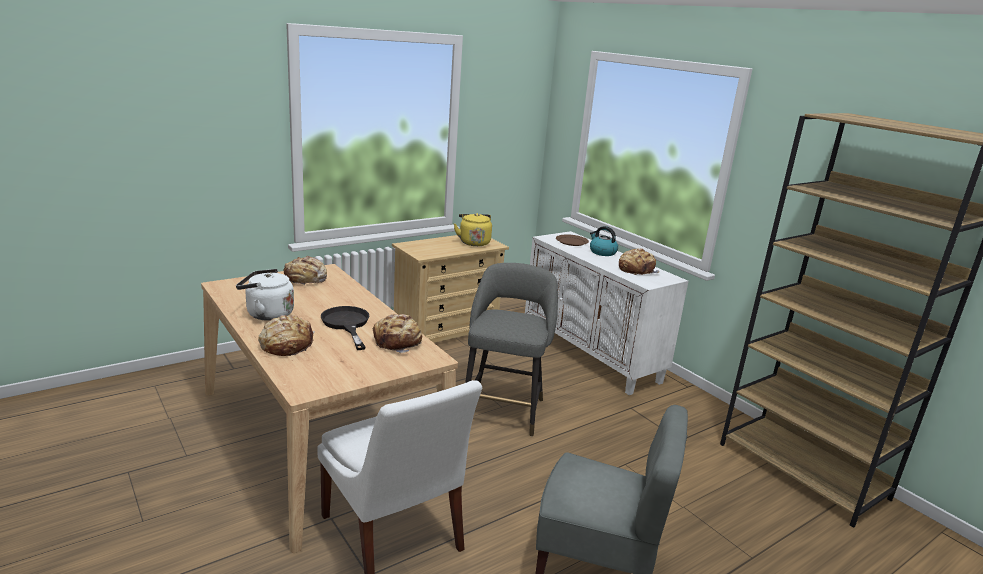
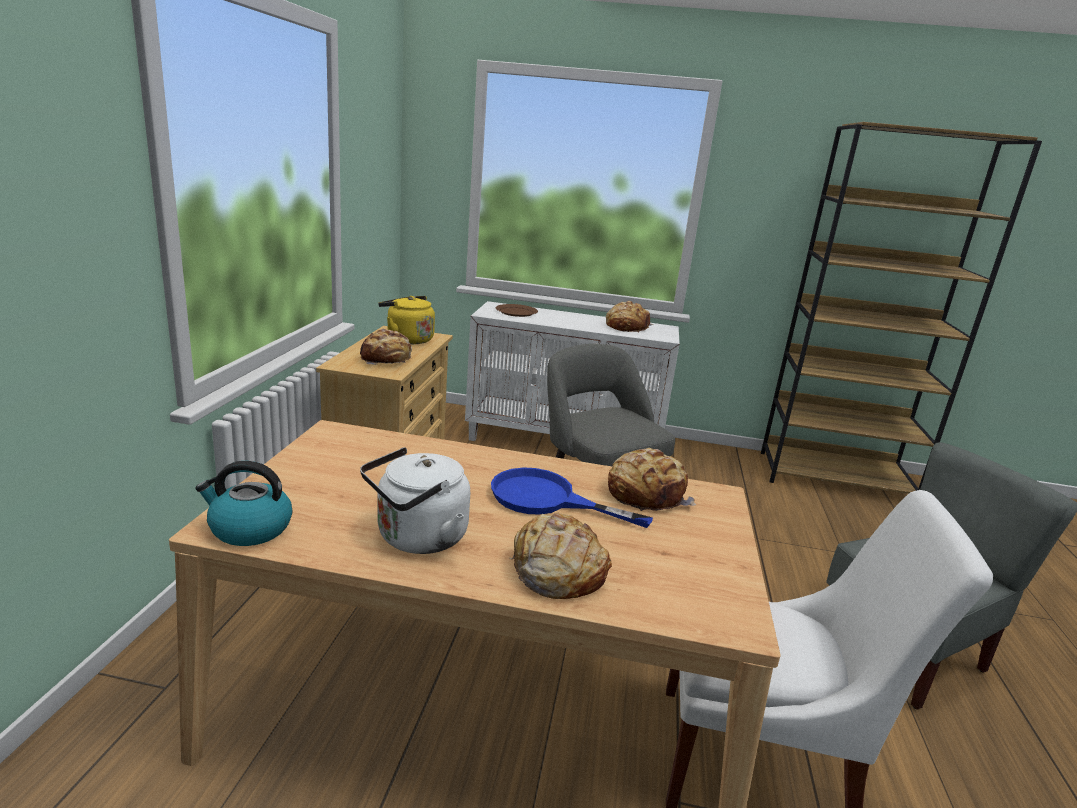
camera: 45 degrees left, 0 degrees up
bread [284,256,327,285] -> bread moved to [360,329,412,365]
black frying pan [321,306,370,350] -> blue frying pan [491,468,653,528]
kettle [590,226,618,256] -> kettle moved to [195,461,292,546]

